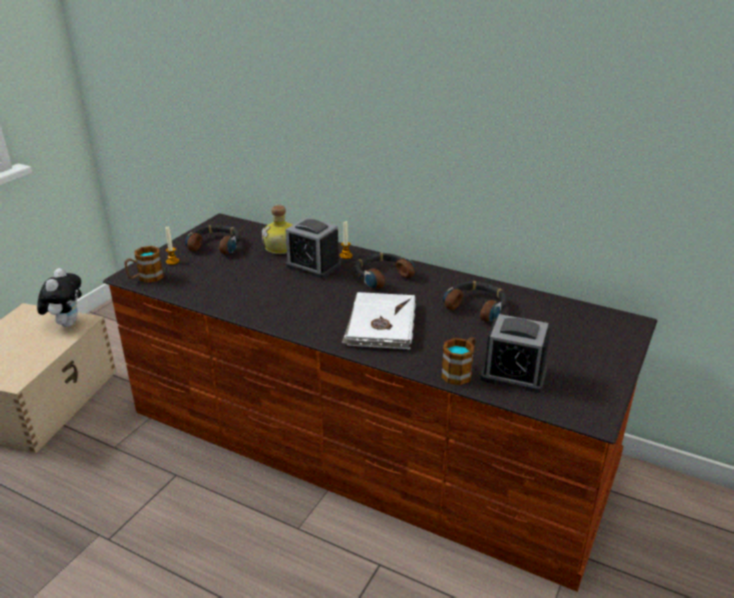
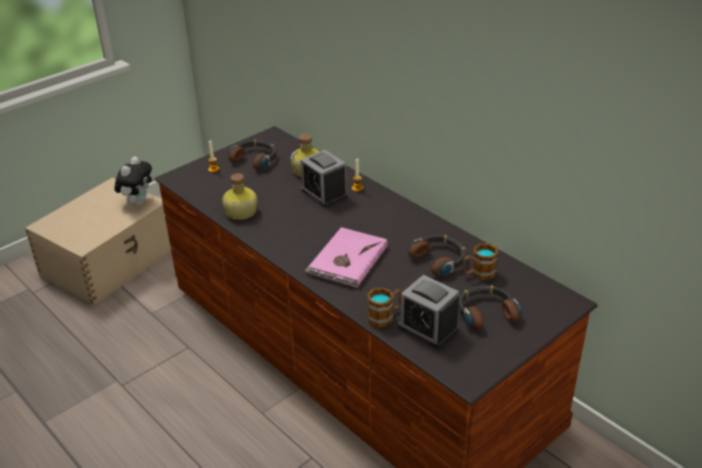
camera: 20 degrees right, 5 degrees up
mug [124,246,164,283] -> mug moved to [463,243,498,280]
white book [342,292,416,350] -> pink book [305,227,388,288]
headphones [355,253,415,288] -> headphones moved to [458,285,522,329]
none -> bottle [222,173,257,220]

